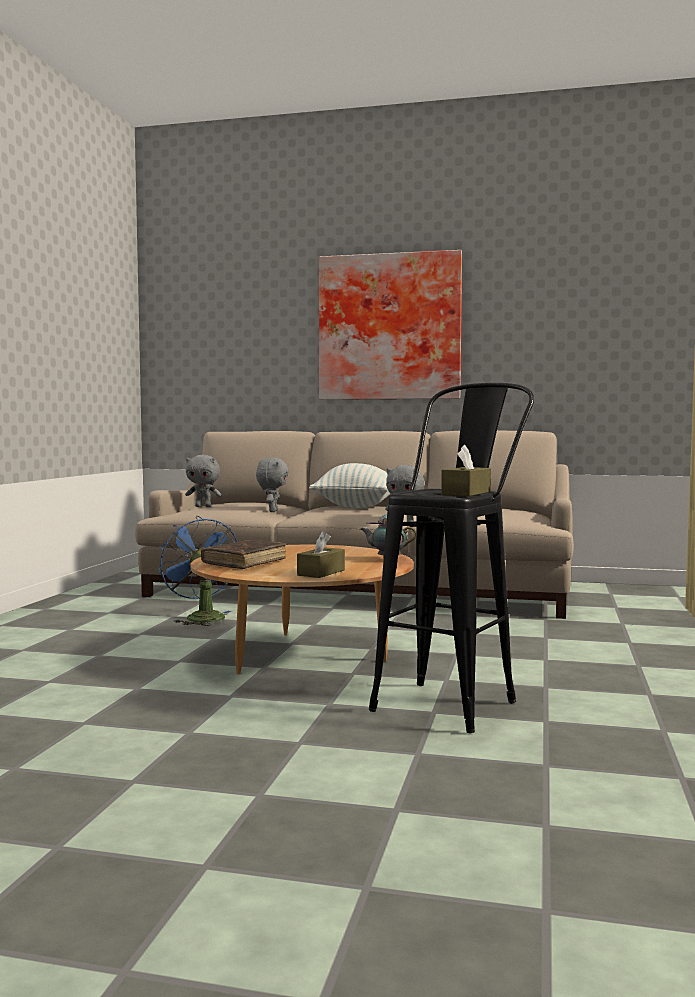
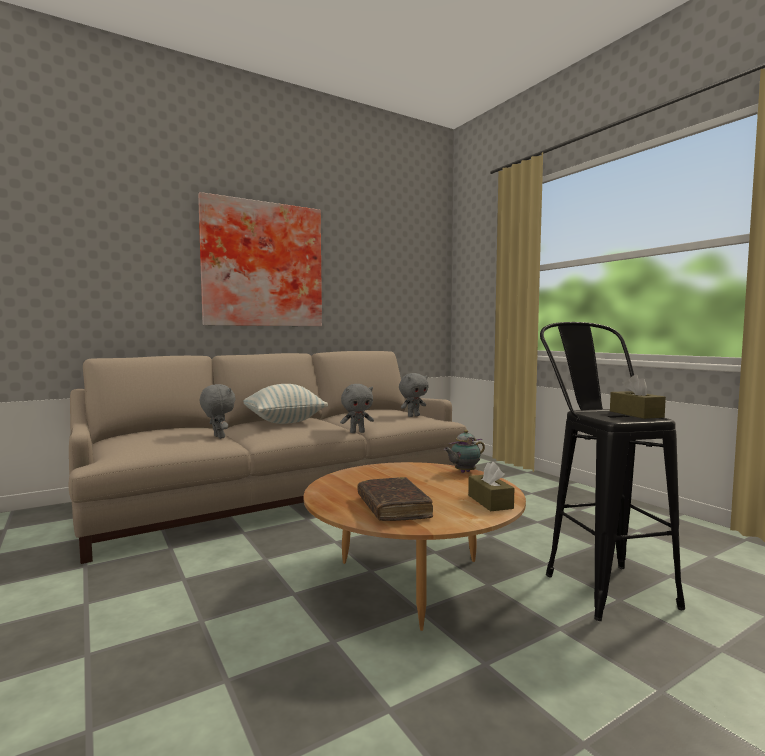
camera: 45 degrees left, 0 degrees up
blue fan [158,516,237,626] -> none
grey plush toy [185,455,221,507] -> grey plush toy moved to [399,373,429,417]

